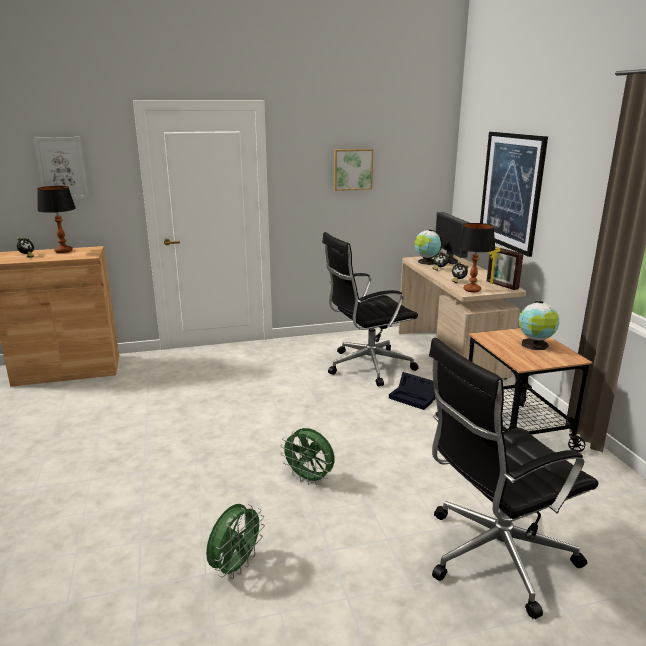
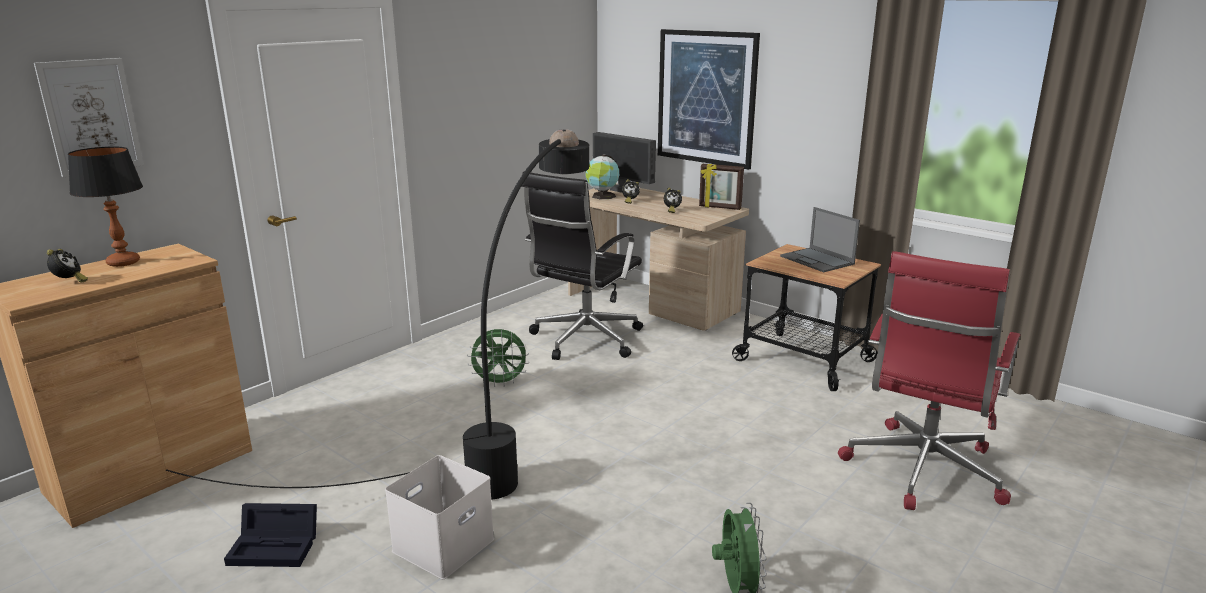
camera: 35 degrees left, 0 degrees up
green fan [280,428,335,485] -> green fan moved to [467,329,529,387]
picture [334,149,373,191] -> none
black storage box [389,372,435,410] -> black storage box moved to [224,503,317,567]
black office chair [429,338,598,619] -> red office chair [838,251,1020,510]
table lamp [458,223,495,293] -> none
globe [519,301,559,350] -> laptop [780,207,860,272]
none -> black floor lamp [166,129,589,500]
none -> white storage box [385,455,494,579]

